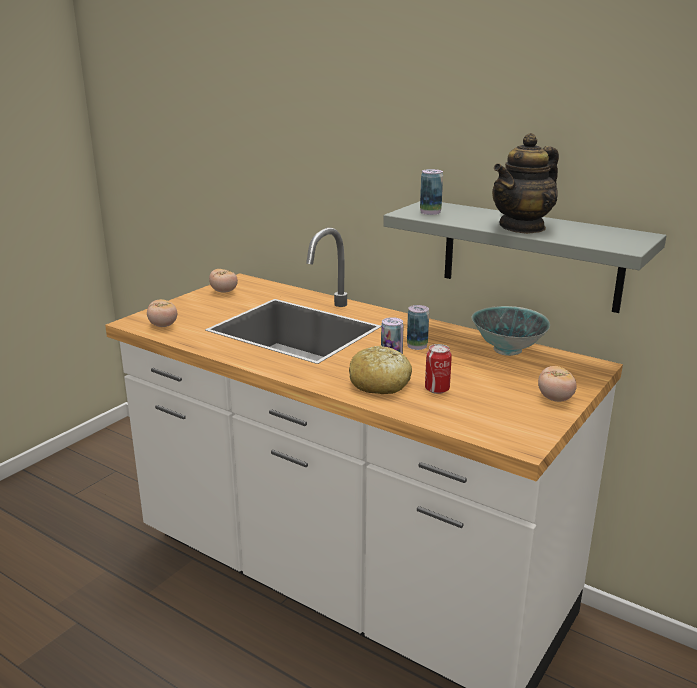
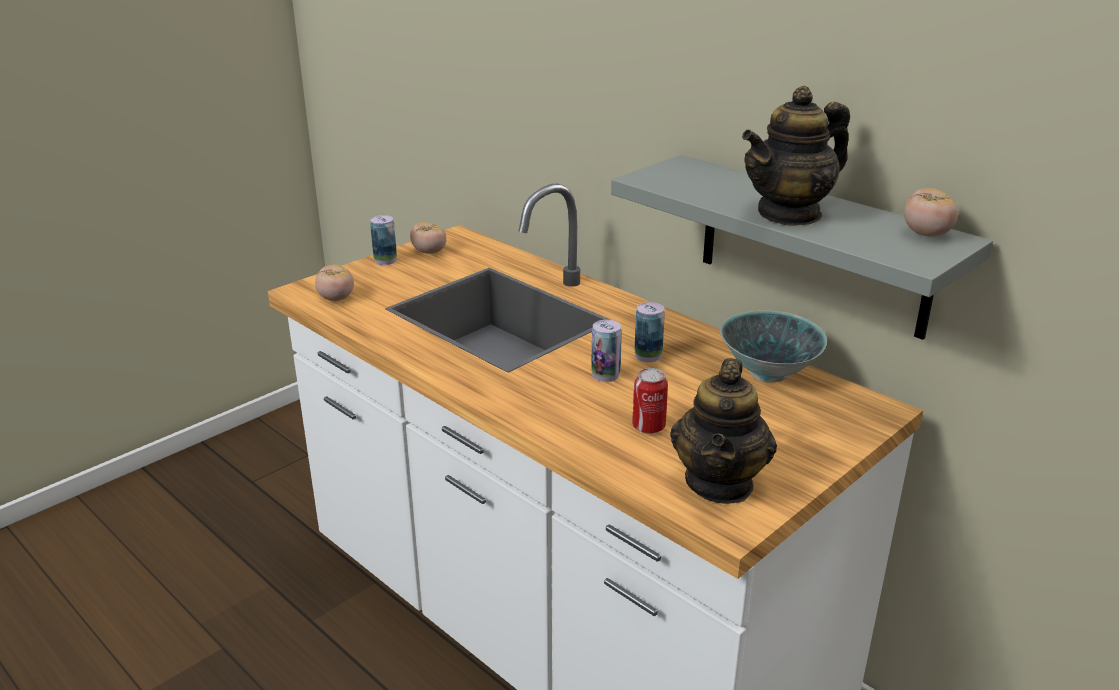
camera: 10 degrees right, 5 degrees up
bread [349,345,412,394] -> none
can [420,169,443,215] -> can moved to [370,215,397,265]
tomato [538,366,577,402] -> tomato moved to [904,188,958,237]
none -> teapot [670,358,777,504]

